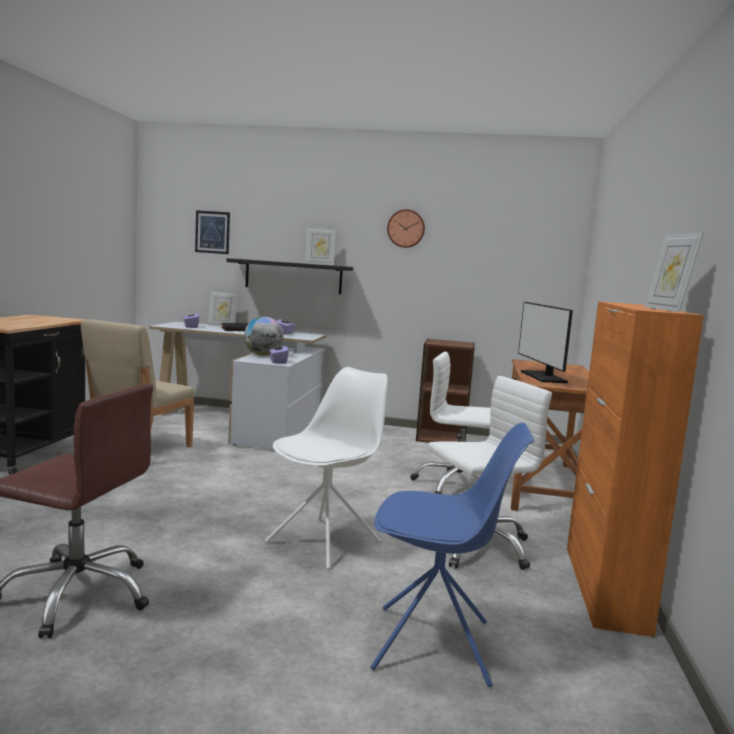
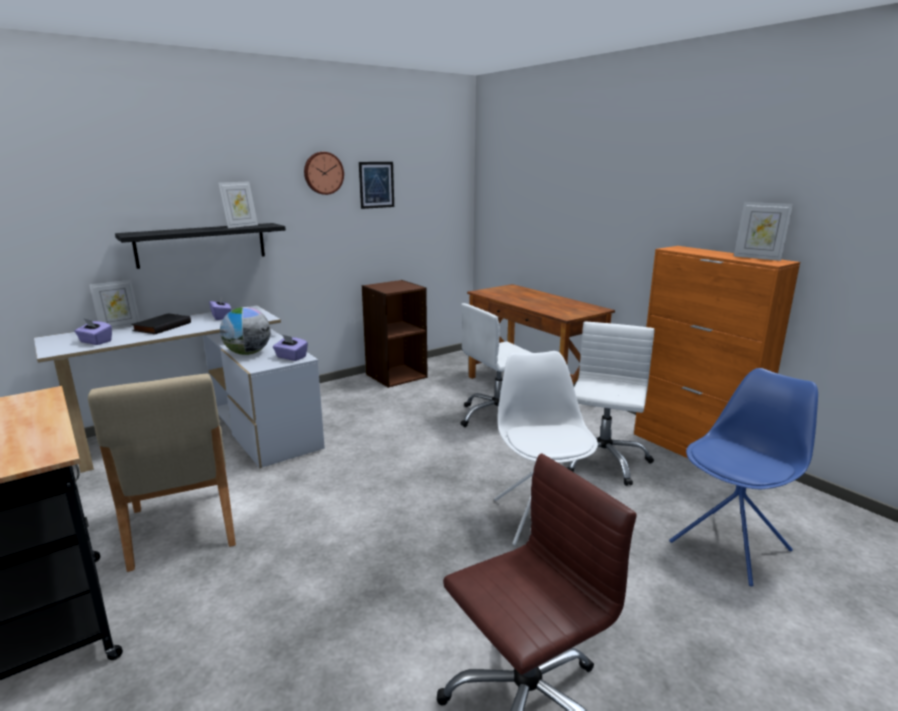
camera: 45 degrees left, 10 degrees up
picture [195,210,230,254] -> picture moved to [359,162,394,209]
monitor [518,302,573,383] -> none

